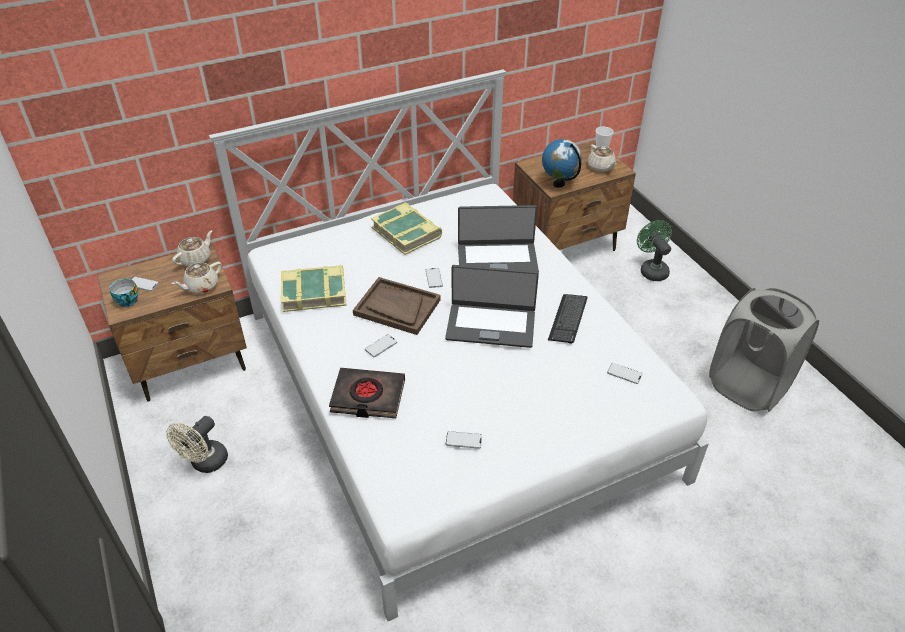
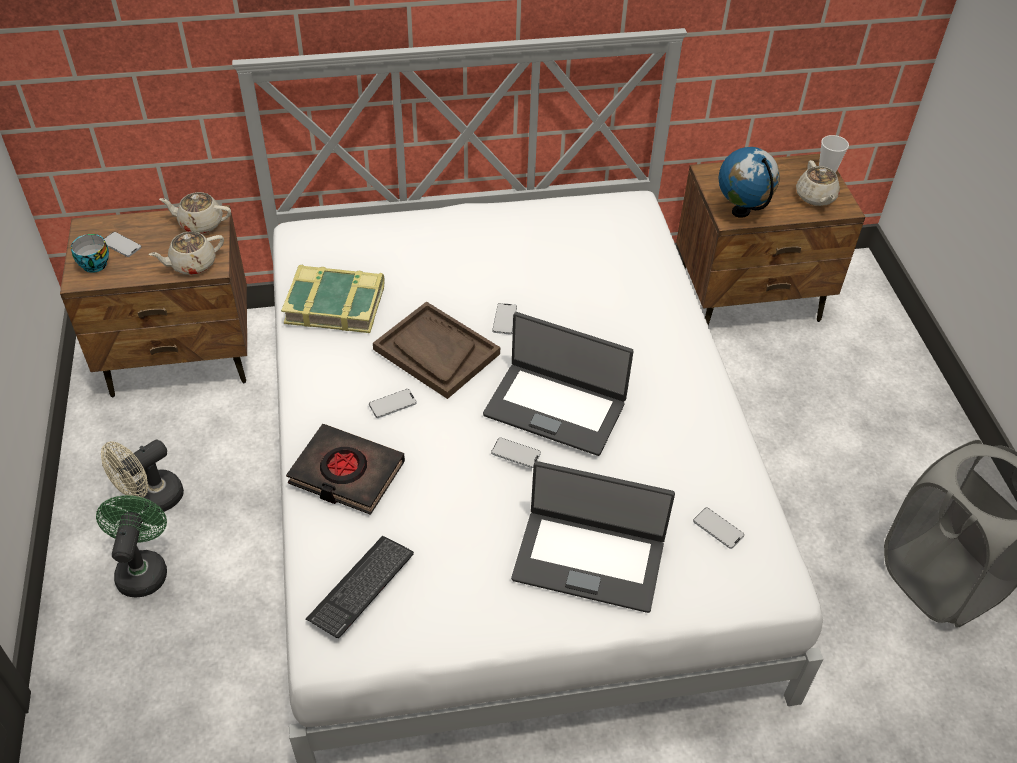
camera: 15 degrees right, 5 degrees up
beige teapot [172,230,212,267] -> beige teapot turned 135 degrees counterclockwise [159,192,231,234]
book [371,202,442,255] -> none
phone [446,431,482,449] -> phone moved to [491,437,541,468]
laptop [458,205,539,272] -> laptop moved to [511,461,675,613]
keyboard [548,294,588,344] -> keyboard moved to [306,536,414,638]
green fan [637,220,672,281] -> green fan moved to [96,495,167,598]

